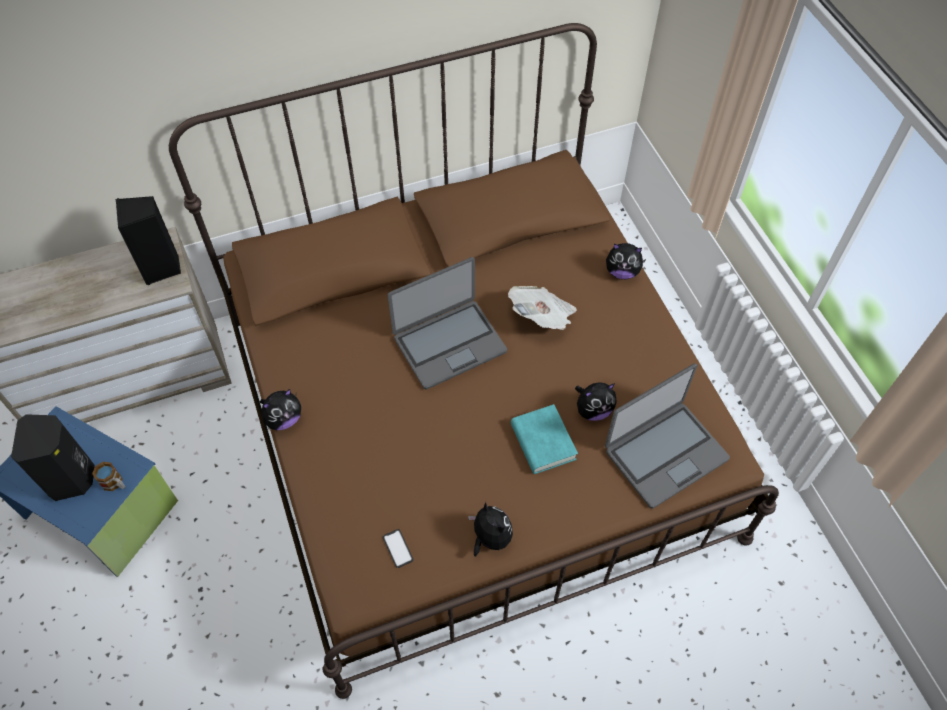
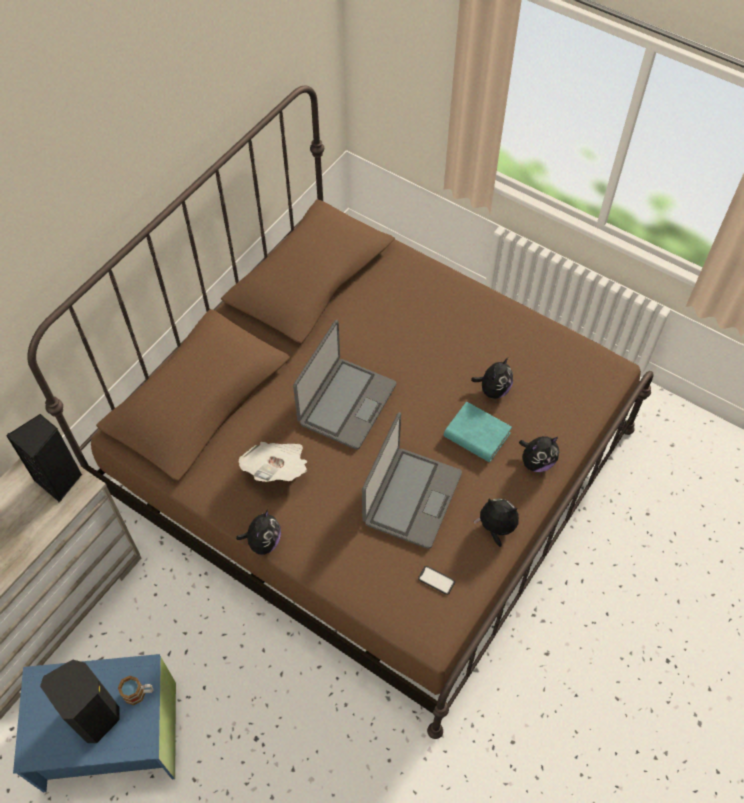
camera: 35 degrees left, 0 degrees up
newspaper [508,286,577,330] -> newspaper moved to [239,442,307,482]
laptop [605,364,730,509] -> laptop moved to [362,412,462,549]
plush toy [606,243,646,279] -> plush toy moved to [519,436,559,472]

